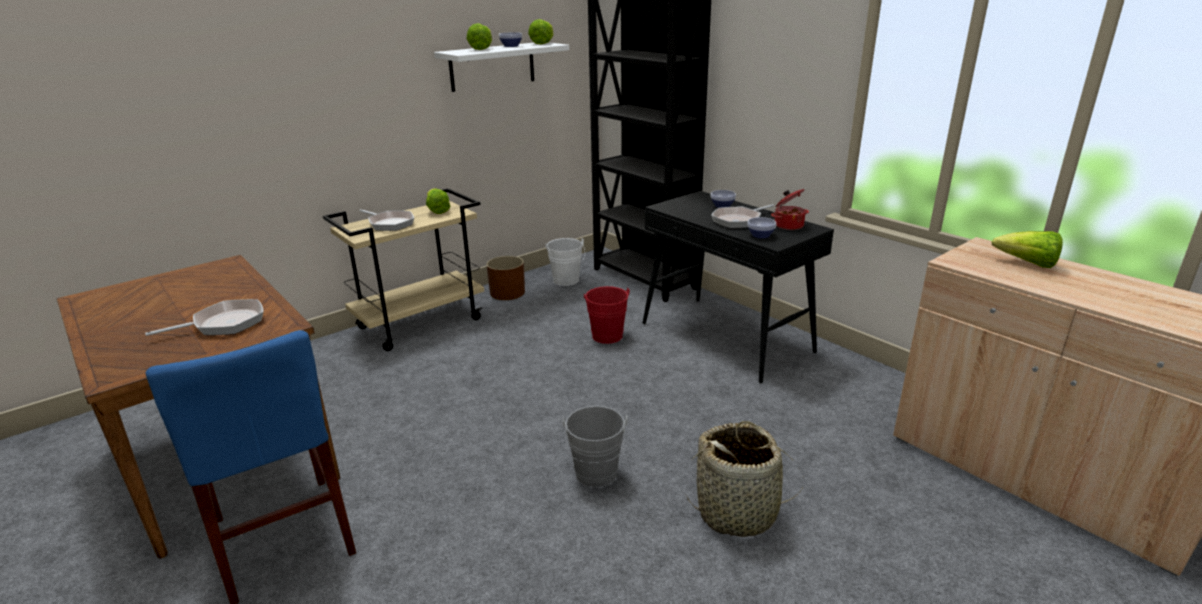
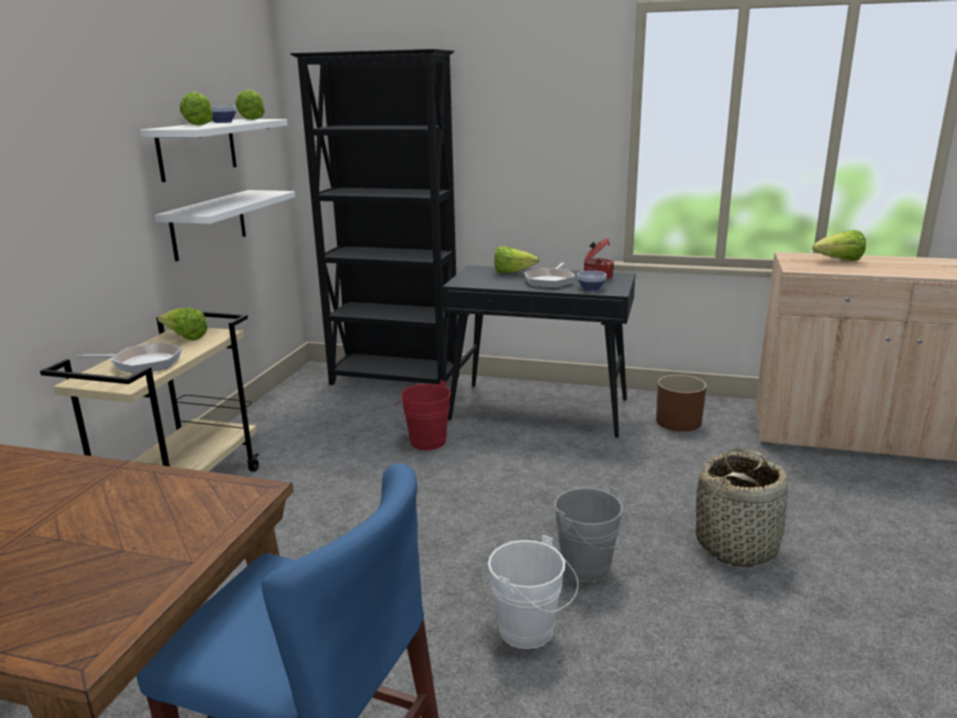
camera: 35 degrees left, 5 degrees down
frying pan [145,299,264,336] -> none
brown planter [486,256,525,300] -> brown planter moved to [656,375,706,432]
white bucket [545,238,585,286] -> white bucket moved to [488,535,578,649]
bowl [710,190,736,208] -> lettuce [494,246,539,273]
none -> white shelf [155,190,295,261]

